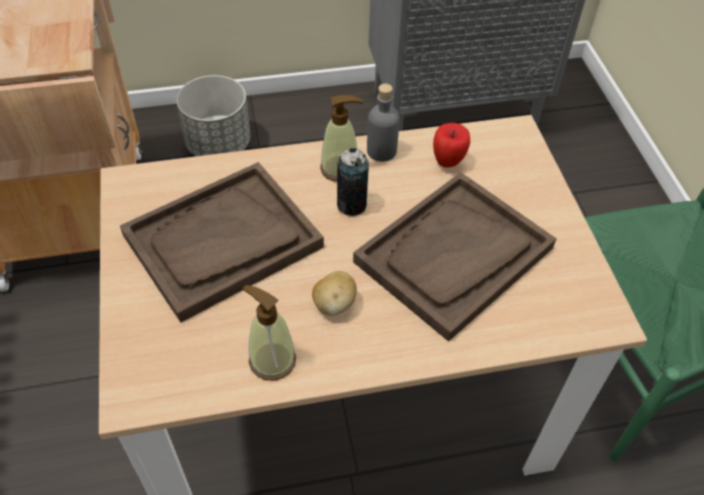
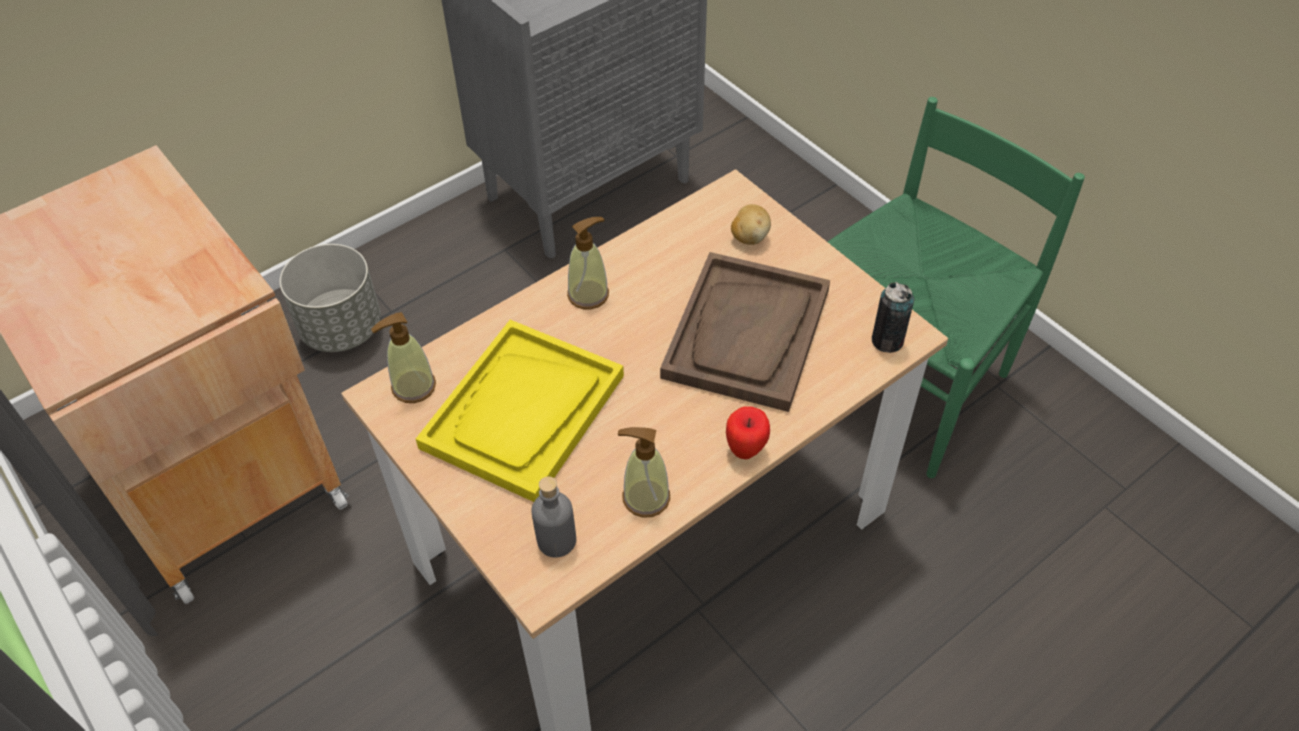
camera: 25 degrees left, 0 degrees up
brown tray [120,162,324,323] -> yellow tray [416,320,624,502]
potato [312,271,357,316] -> potato moved to [731,204,771,245]
can [337,148,369,216] -> can moved to [872,282,914,353]
grey bottle [367,84,400,162] -> grey bottle moved to [531,476,576,558]
apple [433,123,470,168] -> apple moved to [726,406,770,459]
none -> soap dispenser [371,312,436,403]

